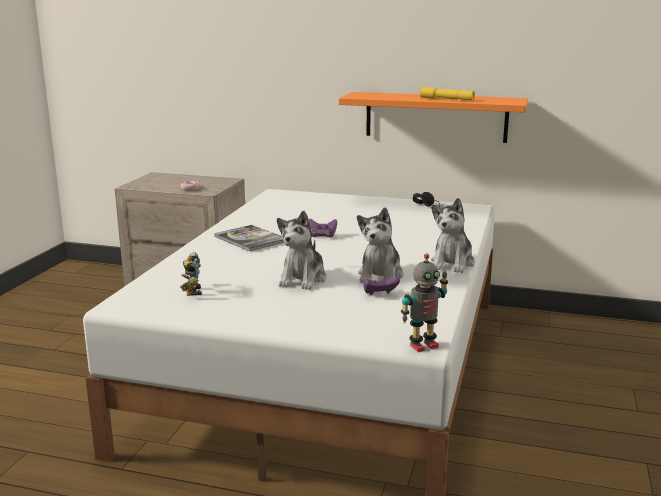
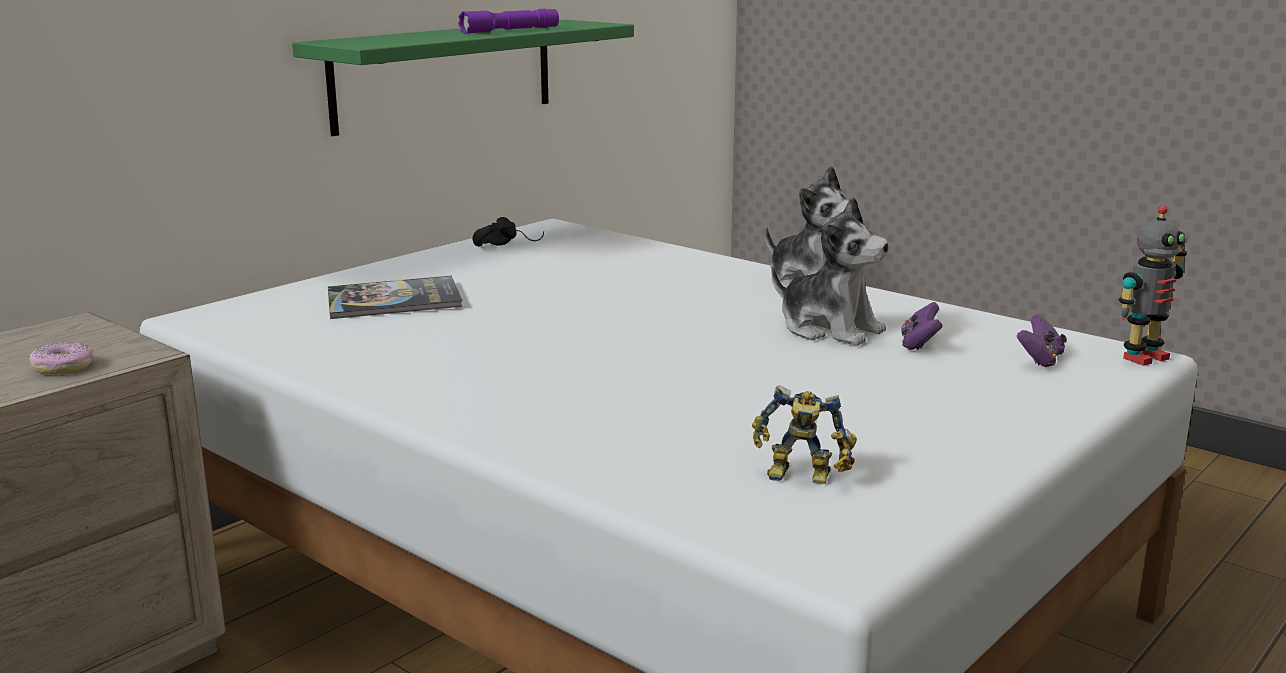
camera: 65 degrees left, 0 degrees up
book [214,225,284,251] -> book moved to [328,275,463,319]
plush toy [277,211,327,290] -> none
purple game controller [309,219,337,237] -> purple game controller moved to [1016,314,1067,367]
orange shelf [339,92,528,143] -> green shelf [292,20,634,136]
toy robot [401,254,448,352] -> toy robot turned 60 degrees clockwise [1118,205,1187,366]
yellow flashlight [420,87,475,100] -> purple flashlight [458,9,559,34]

